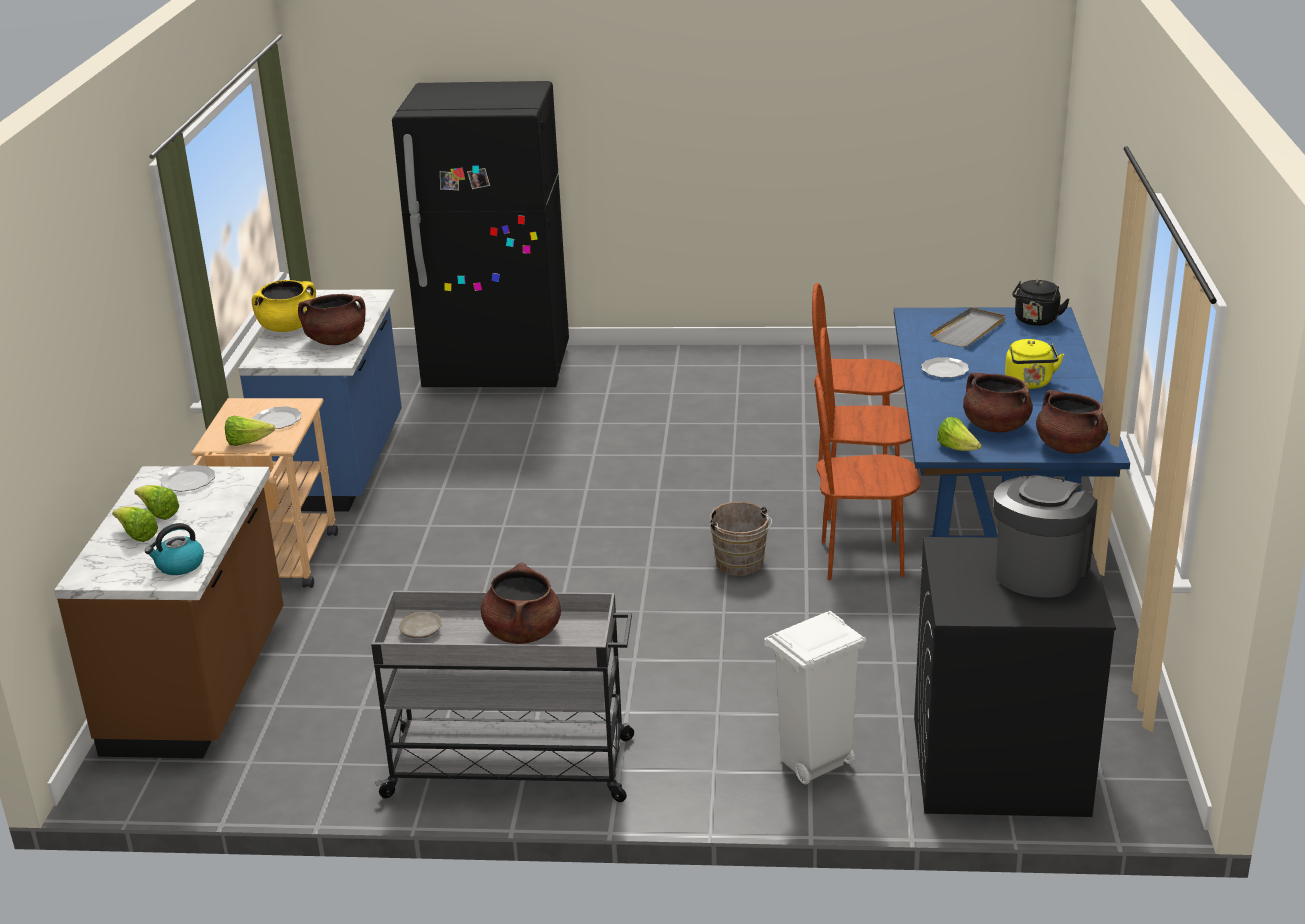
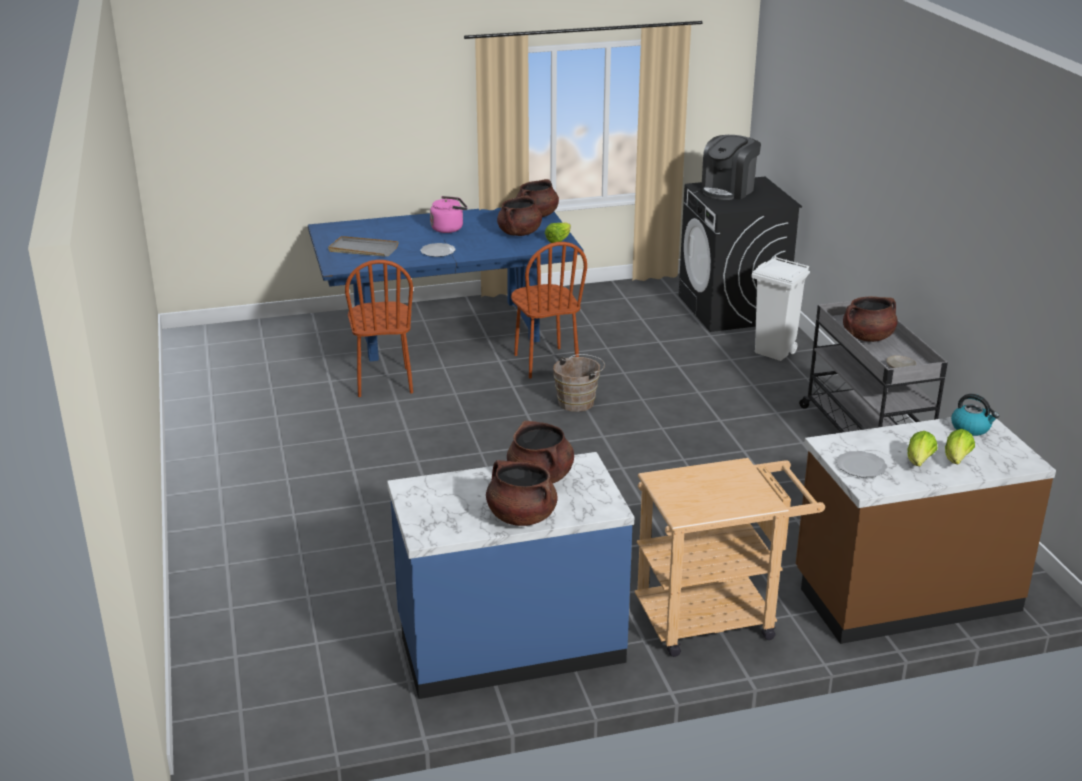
camera: 110 degrees left, 0 degrees up
lettuce [225,416,275,446] -> none
yellow cooking pot [252,280,316,332] -> brown cooking pot [486,460,558,526]
plate [253,406,302,429] -> none
black fridge [392,81,569,387] -> none
brown chair [820,327,911,522] -> none
coffee machine [994,475,1097,597] -> coffee machine turned 60 degrees counterclockwise [701,135,761,200]
yellow kettle [1005,339,1064,389] -> pink kettle [430,196,468,233]
black kettle [1012,280,1070,326] -> none

